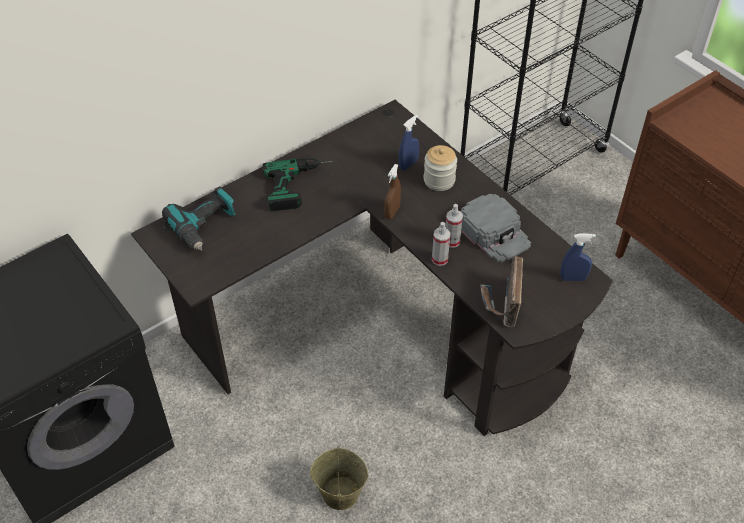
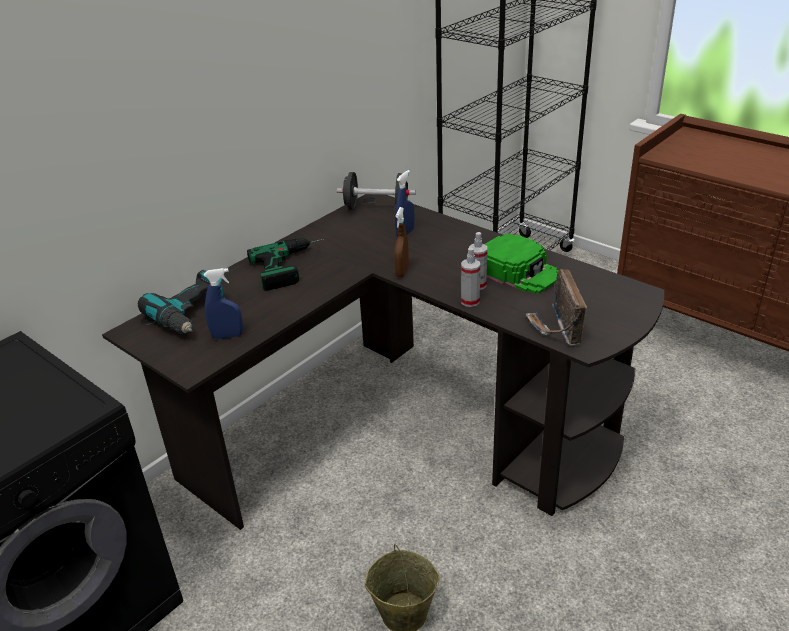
camera: 10 degrees left, 15 degrees down
jar [424,145,457,191] -> none
grey cap [461,194,531,262] -> green cap [484,233,559,294]
blue spray bottle [560,234,596,281] -> blue spray bottle moved to [204,268,243,339]
none -> black dumbbell [337,172,416,210]

